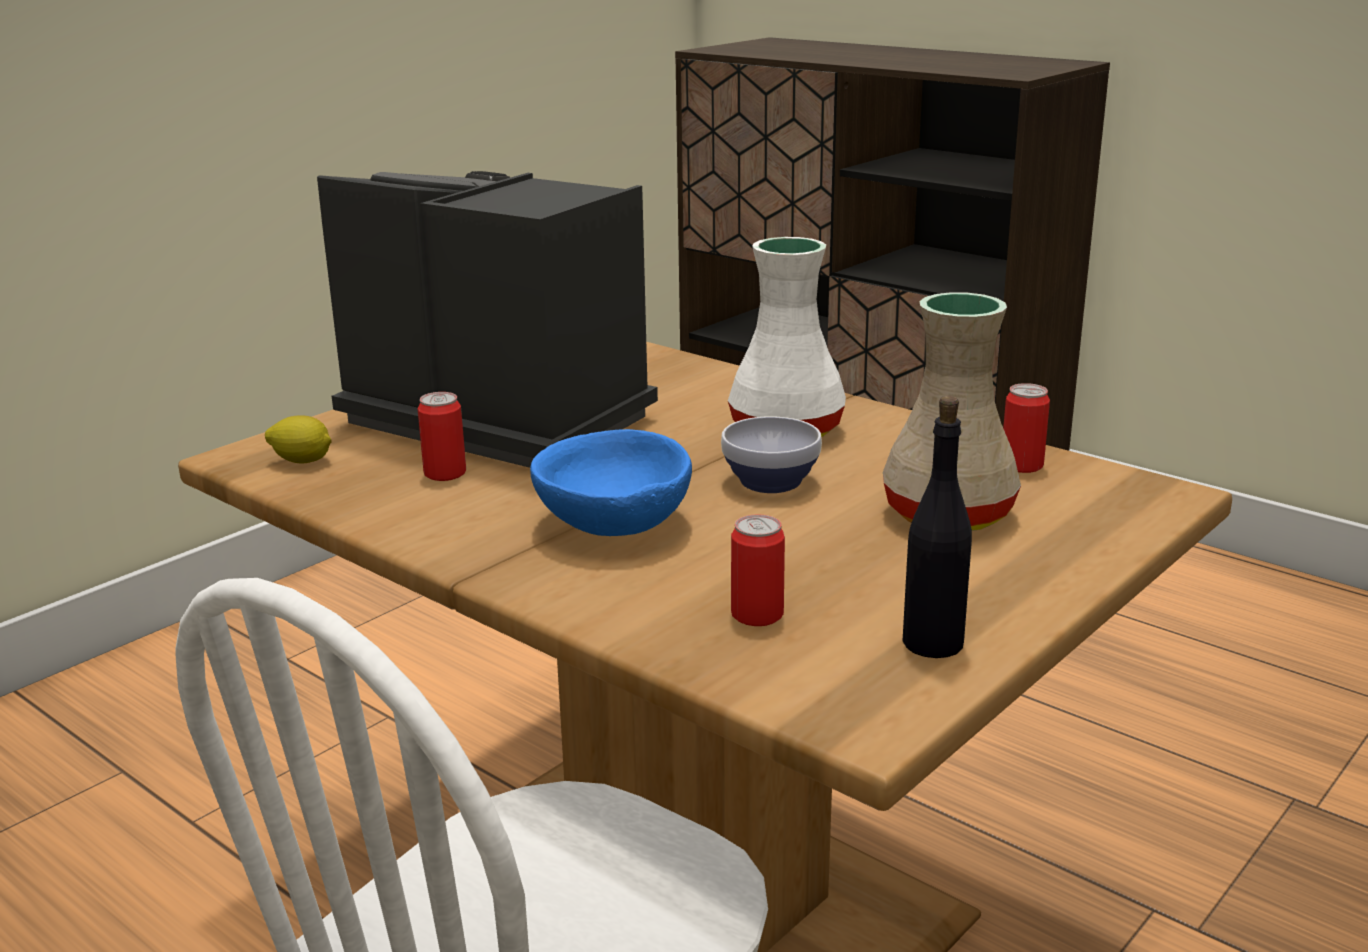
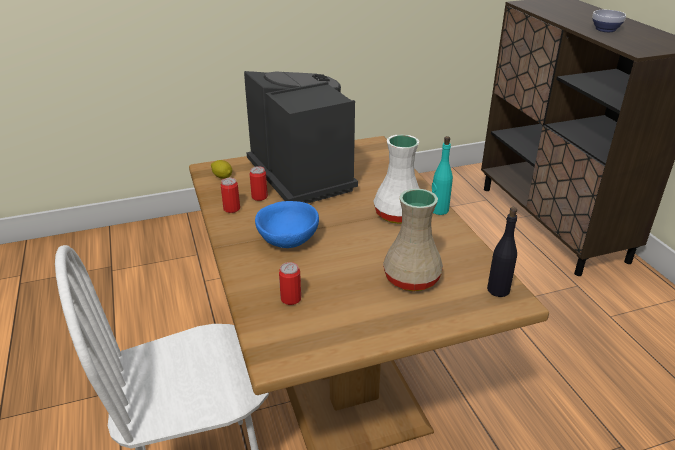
camera: 30 degrees right, 10 degrees up
bowl [721,417,822,493] -> bowl moved to [592,10,626,32]
black bottle [902,396,972,658] -> black bottle moved to [487,207,517,297]
can [1003,383,1050,473] -> can moved to [221,178,240,213]
none -> turquoise bottle [432,136,453,215]

